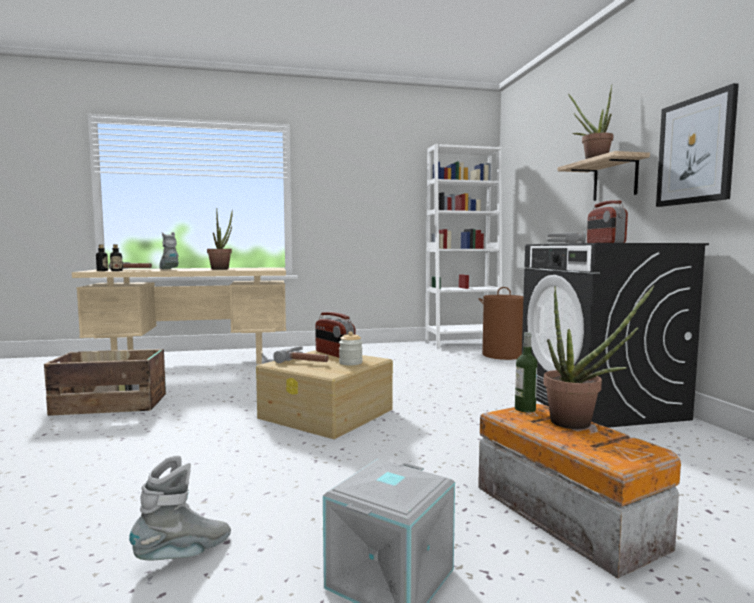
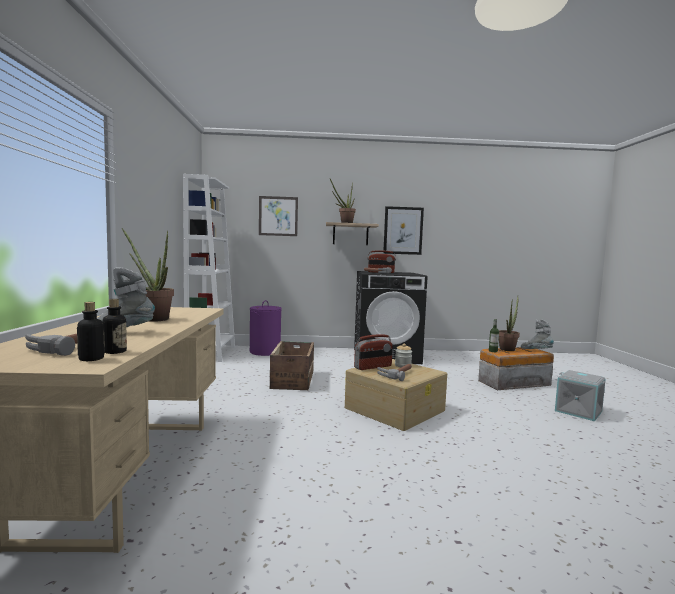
camera: 80 degrees left, 0 degrees up
crate [44,349,166,416] -> crate moved to [270,341,314,390]
grey boot [129,456,231,560] -> grey boot moved to [521,319,554,349]
brown laundry basket [479,287,524,360] -> purple laundry basket [250,300,282,356]
none -> picture [259,196,298,236]

